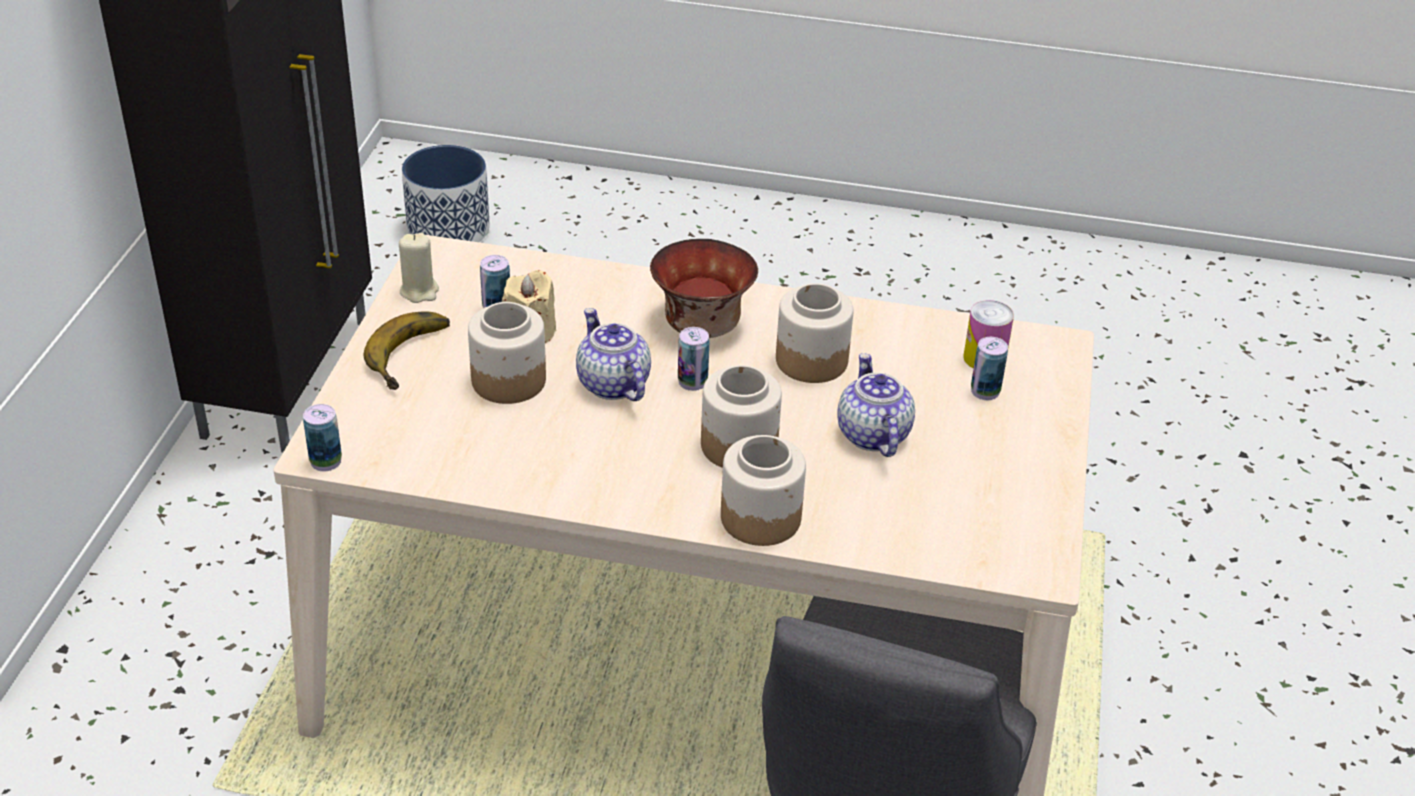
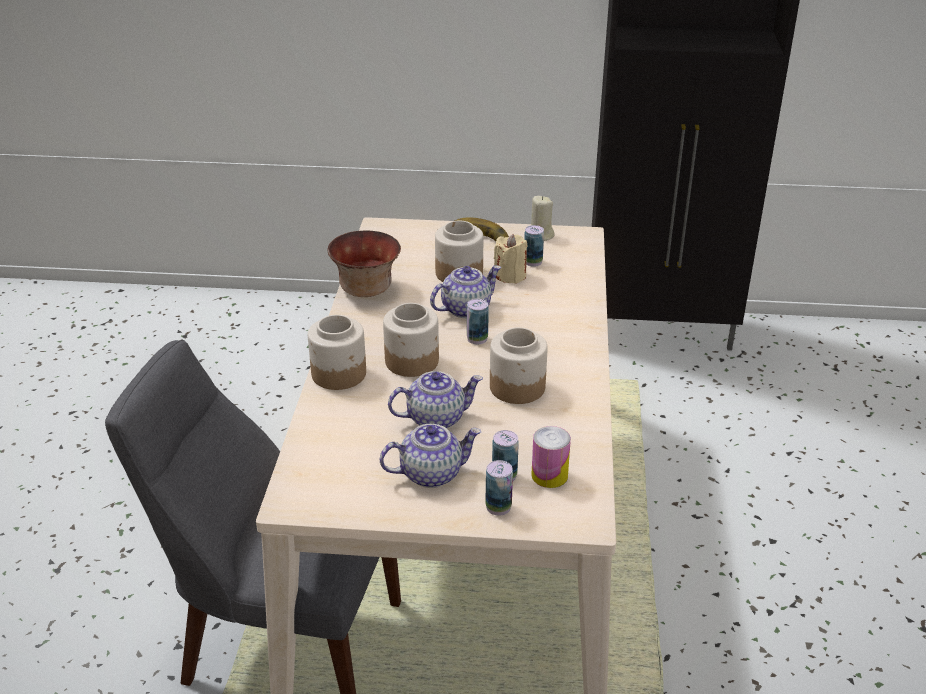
camera: 85 degrees right, 5 degrees down
can [303,404,342,471] -> can moved to [485,460,513,516]
planter [402,145,490,242] -> none
bowl [650,239,758,338] -> bowl moved to [328,231,401,297]
none -> teapot [380,424,481,488]

